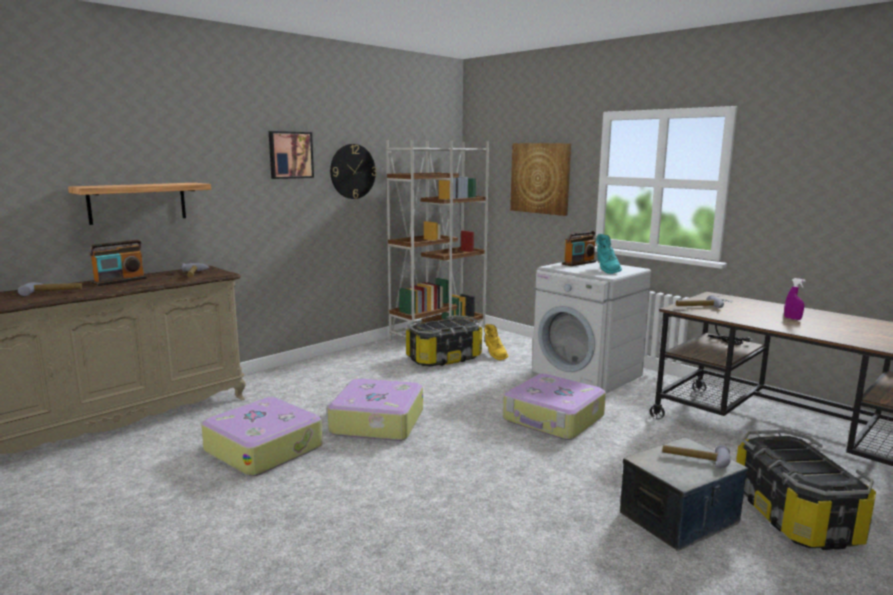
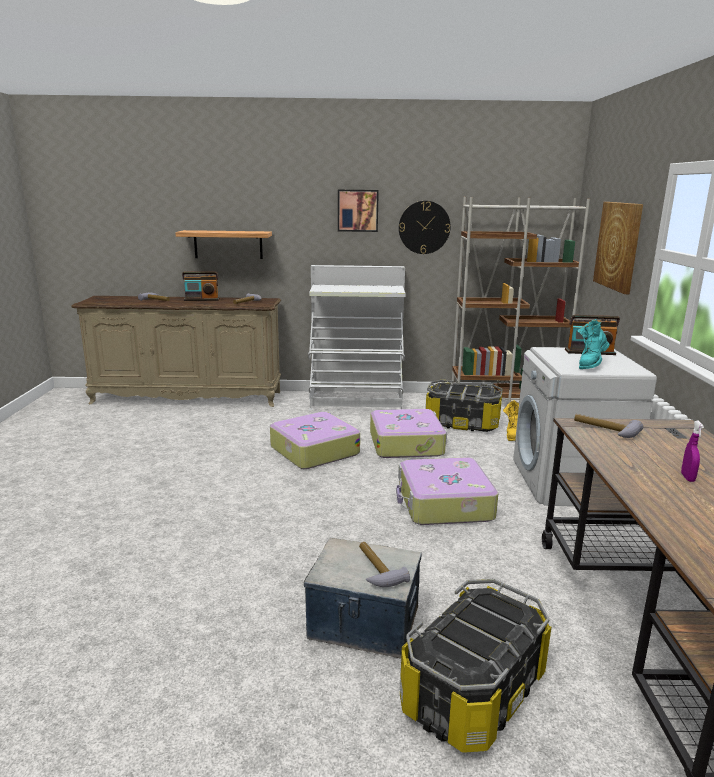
camera: 45 degrees right, 5 degrees up
suitcase [201,397,322,476] -> suitcase moved to [370,409,447,458]
none -> white shoe rack [308,265,405,410]

